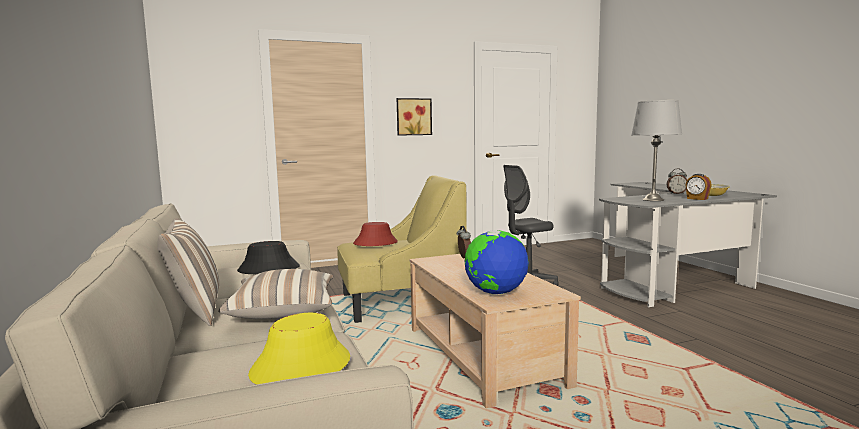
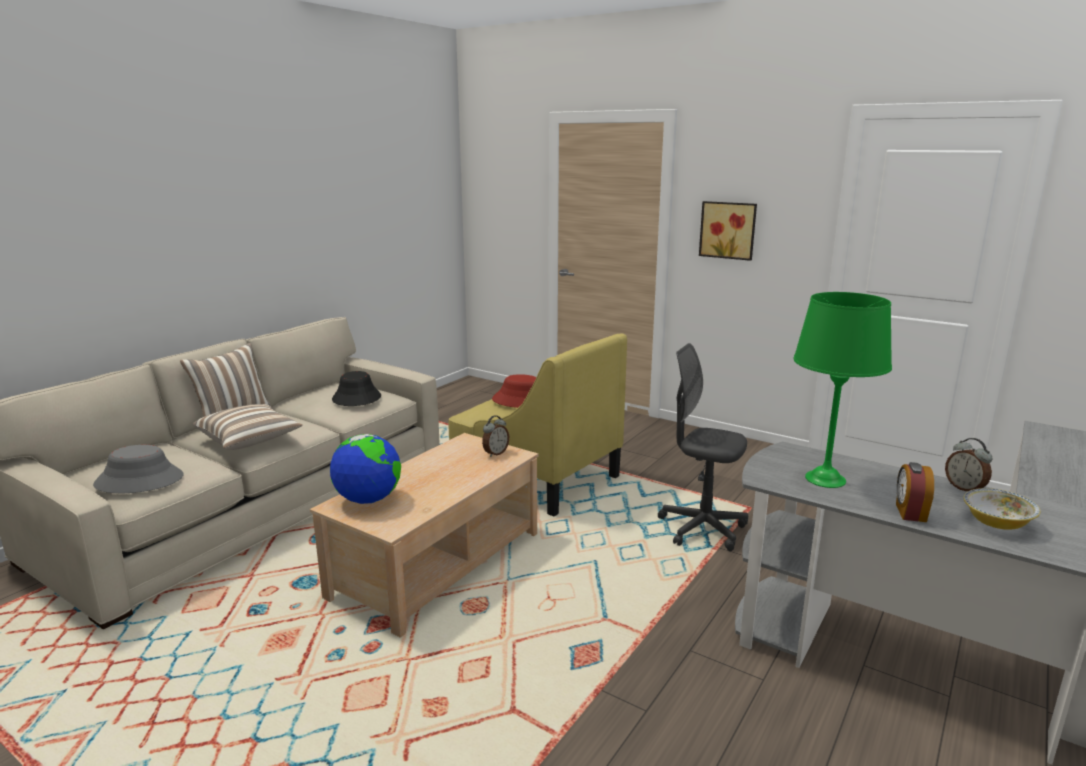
camera: 55 degrees right, 10 degrees up
yellow hat [248,313,350,385] -> grey hat [93,445,184,493]
grey table lamp [631,100,682,201] -> green table lamp [793,292,892,488]

